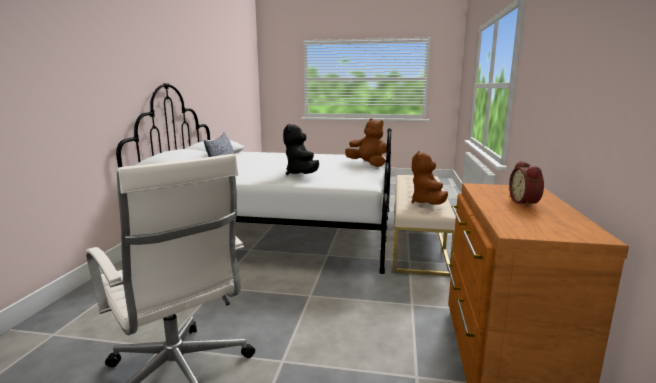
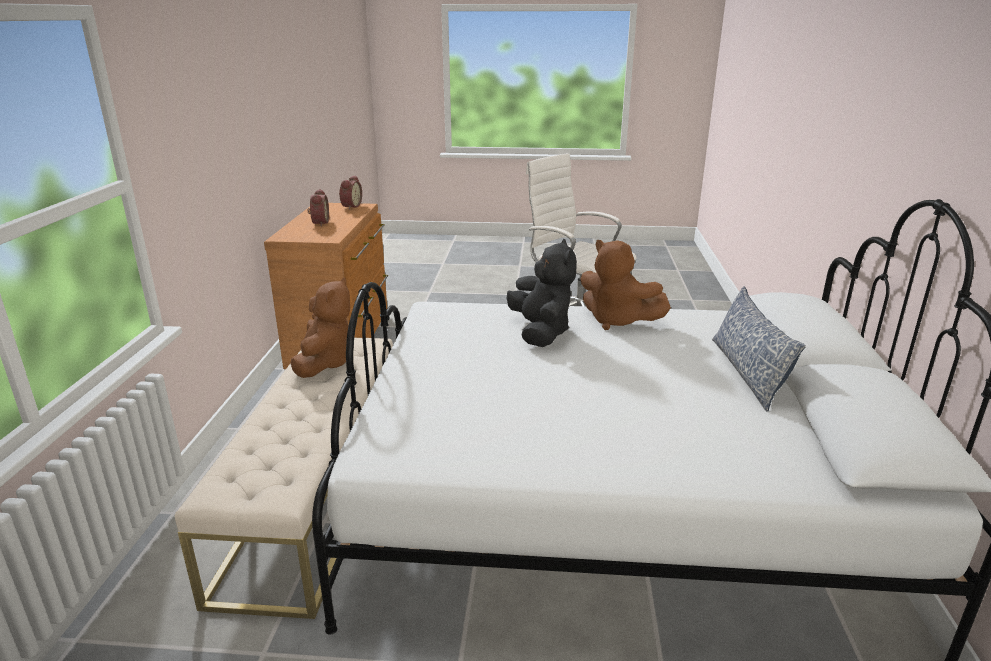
camera: 175 degrees right, 10 degrees up
brown plush toy [345,119,387,167] -> brown plush toy moved to [580,239,671,330]
none -> alarm clock [339,176,362,210]

